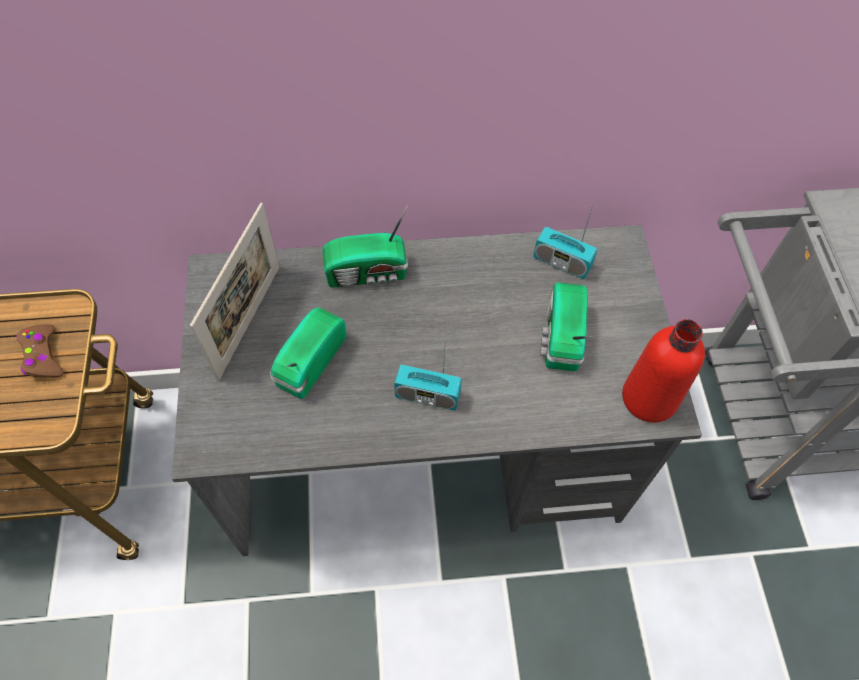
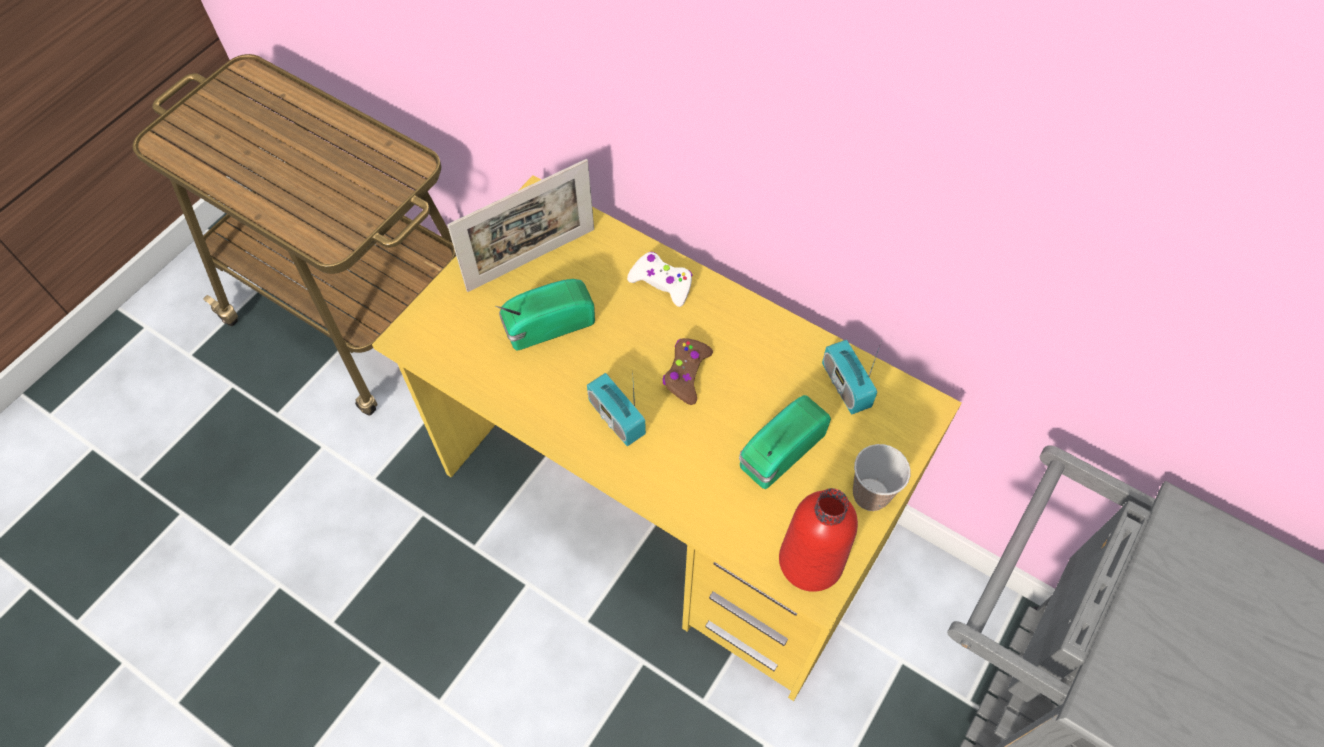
camera: 40 degrees right, 0 degrees up
brown game controller [17,324,64,378] -> brown game controller moved to [662,338,713,405]
grey desk [172,225,702,556] -> yellow desk [372,175,962,701]
radio [322,205,408,288] -> white game controller [627,252,693,307]
none -> cup [853,444,911,511]

